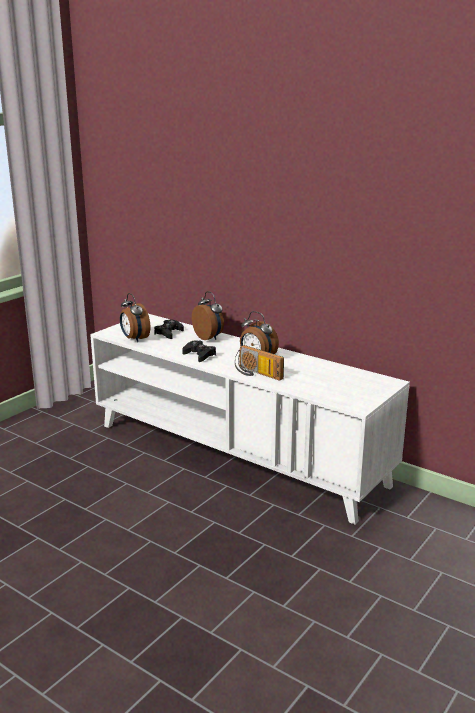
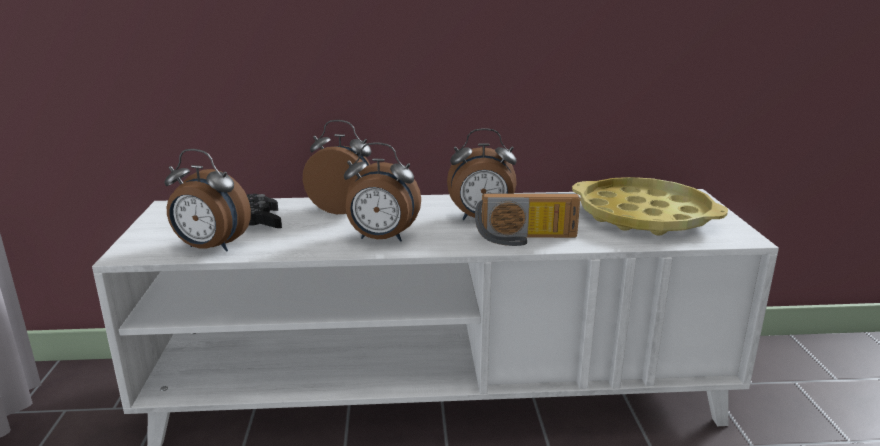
camera: 40 degrees left, 0 degrees up
black game controller [182,340,216,362] -> alarm clock [344,142,421,242]
none -> yellow tray [572,177,728,236]

